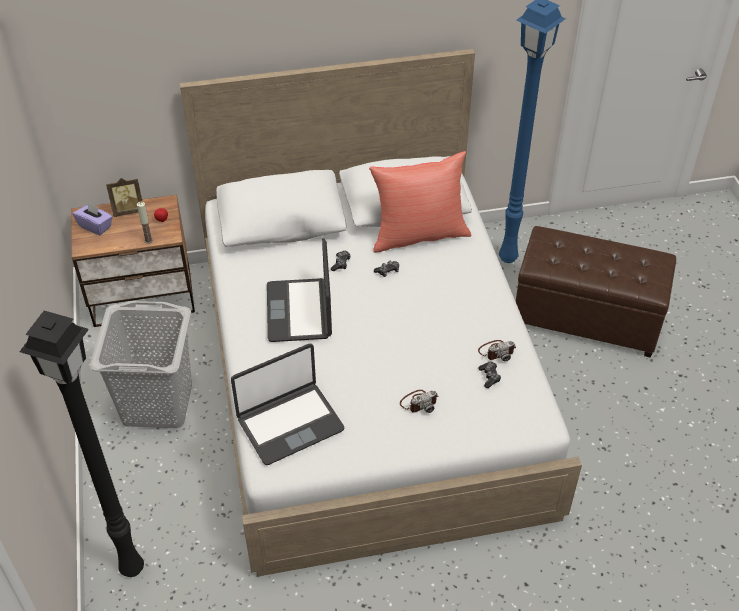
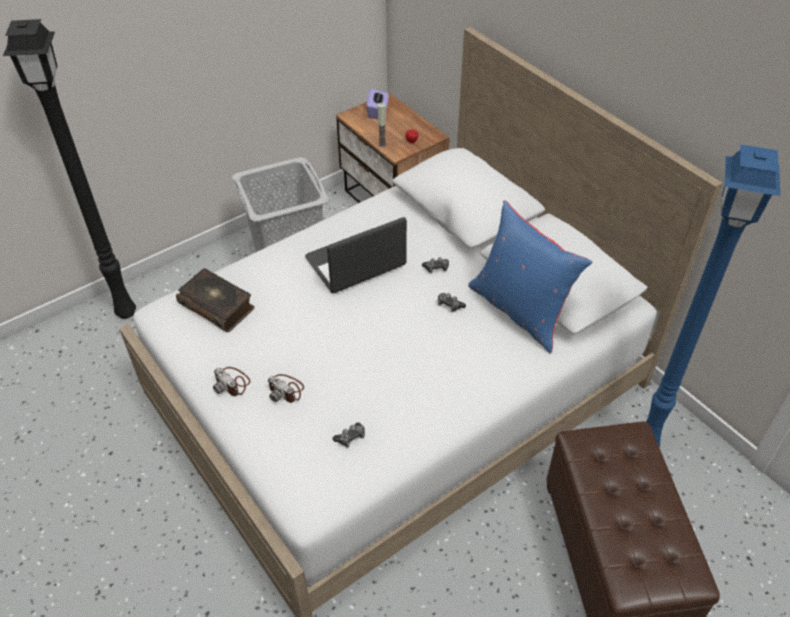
camera: 65 degrees right, 0 degrees up
picture frame [106,178,143,217] -> none
laptop [231,344,344,465] -> book [176,268,254,332]
red pillow [369,151,471,253] -> blue pillow [468,201,592,353]
camera [478,340,516,362] -> camera moved to [213,367,251,396]

